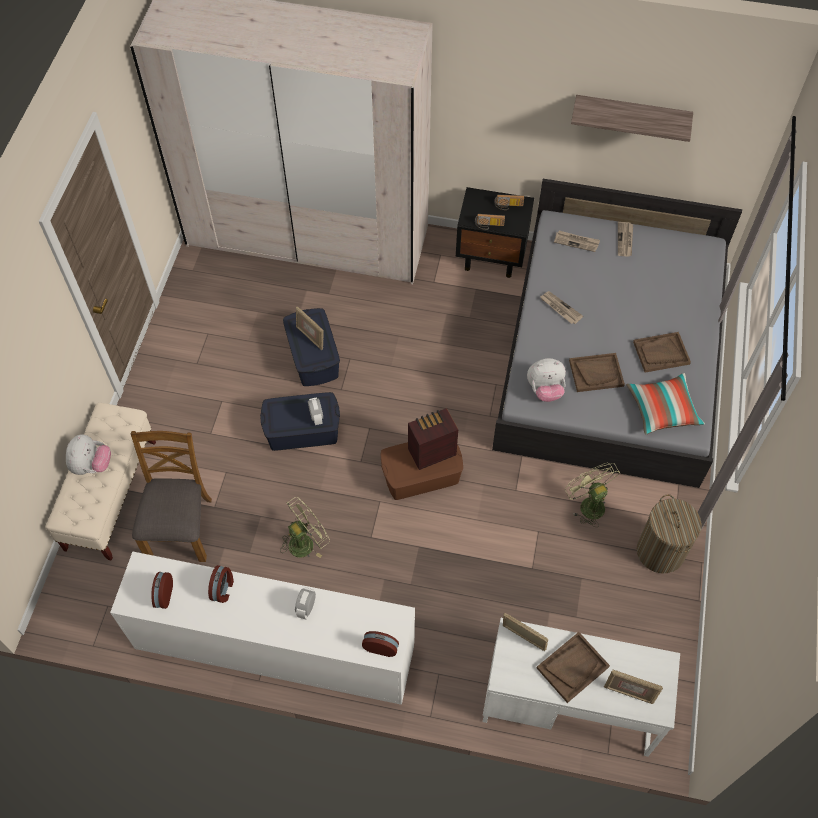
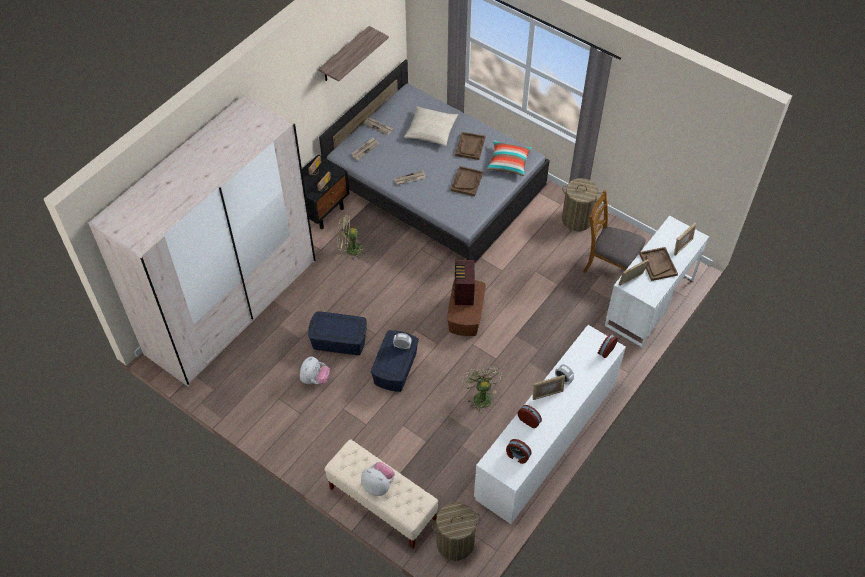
camera: 65 degrees left, 5 degrees down
brown chair [131,431,212,562] -> brown chair moved to [582,190,646,273]
picture frame [296,307,324,350] -> picture frame moved to [533,375,565,400]
plush toy [527,358,566,402] -> plush toy moved to [300,357,330,384]
green fan [565,463,620,527] -> green fan moved to [337,215,365,260]
none -> beige pillow [404,106,458,146]
none -> laundry basket [432,502,481,561]

